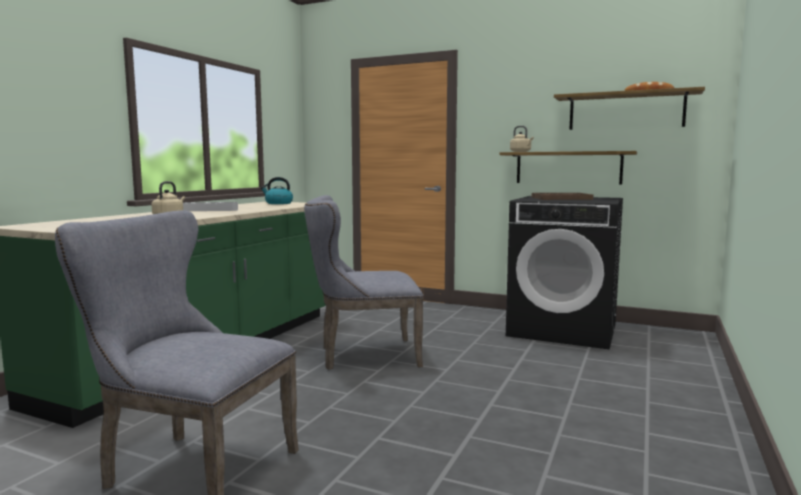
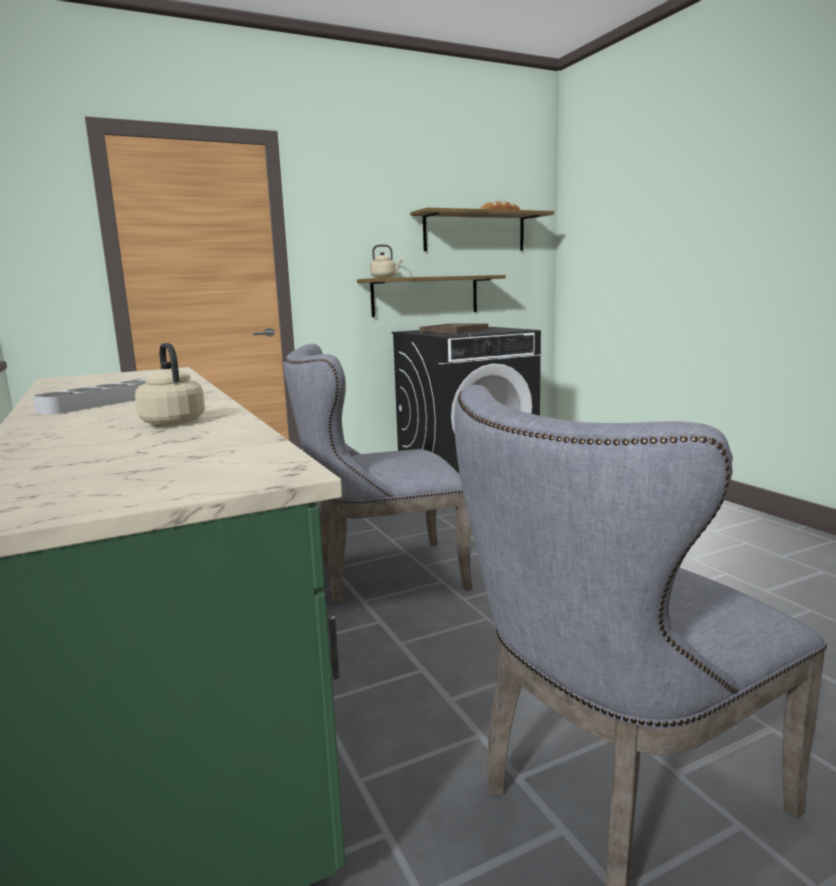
camera: 50 degrees left, 5 degrees up
kettle [261,177,293,204] -> none
grey chair [304,195,424,370] -> grey chair turned 45 degrees clockwise [283,344,472,605]

